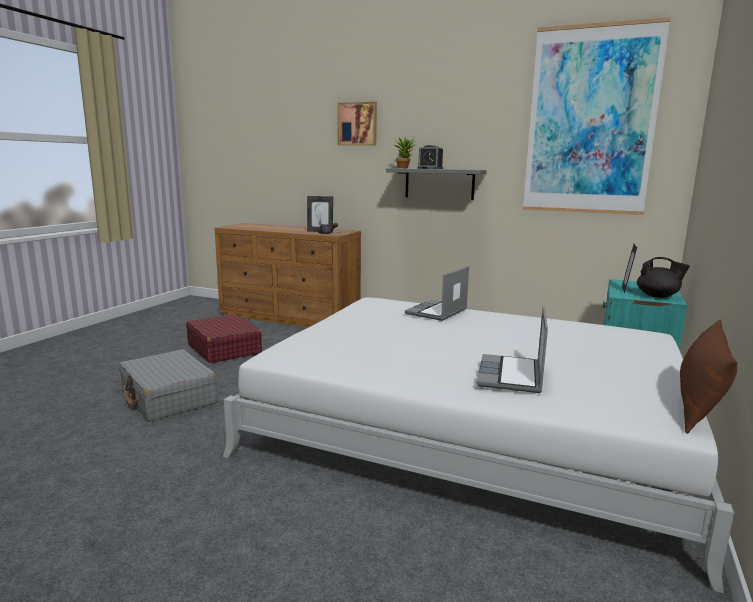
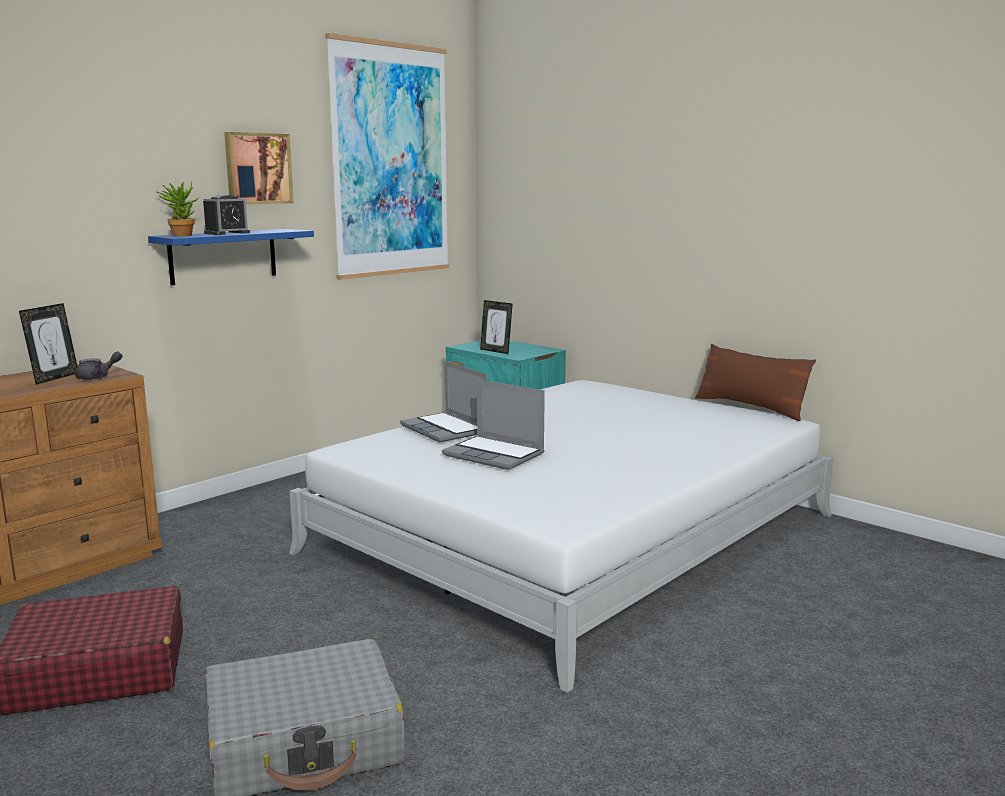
camera: 70 degrees left, 0 degrees up
picture [337,102,377,146] -> picture moved to [224,132,294,205]
grey shelf [386,168,487,200] -> blue shelf [148,229,314,285]
laptop [476,306,548,393] -> laptop moved to [442,379,545,470]
black teapot [637,257,690,298] -> none

